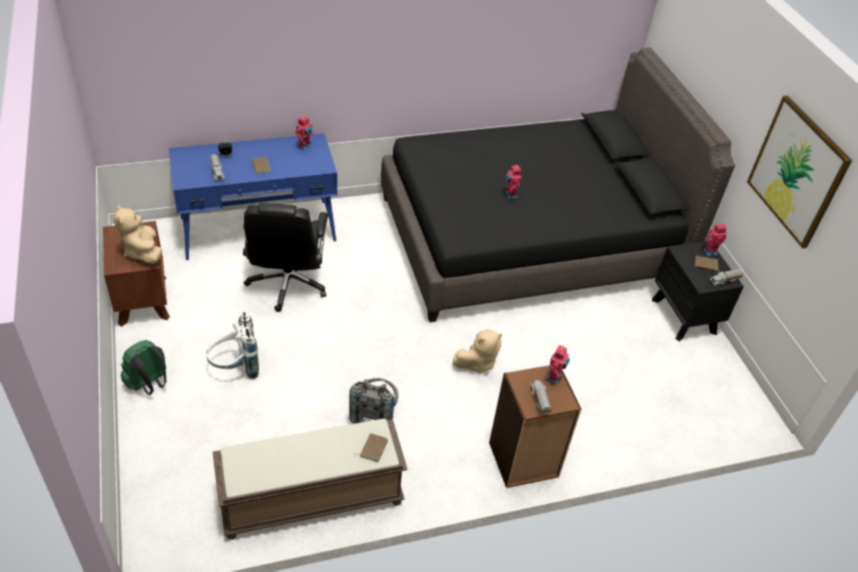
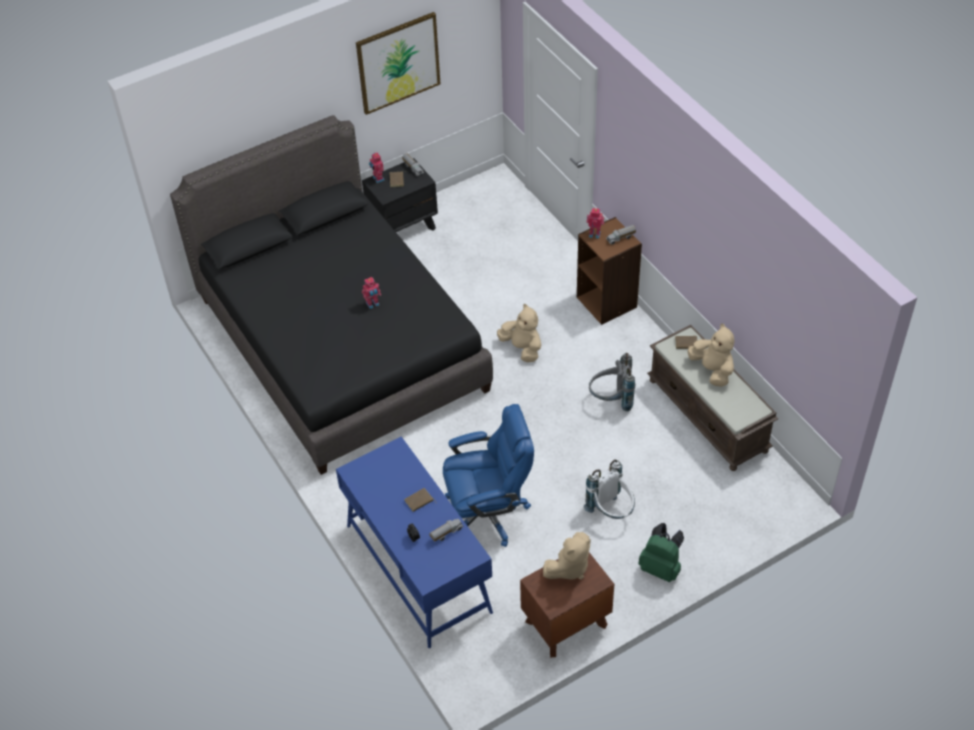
camera: 100 degrees left, 5 degrees up
black office chair [243,203,328,312] -> blue office chair [443,404,534,547]
toy robot [295,115,314,150] -> none
none -> beige plush toy [688,323,734,387]

